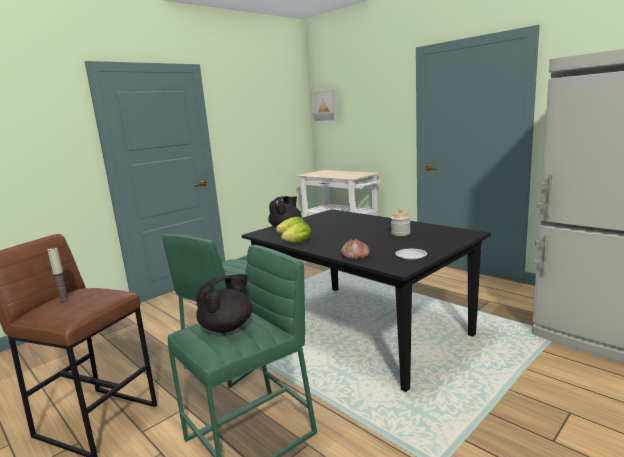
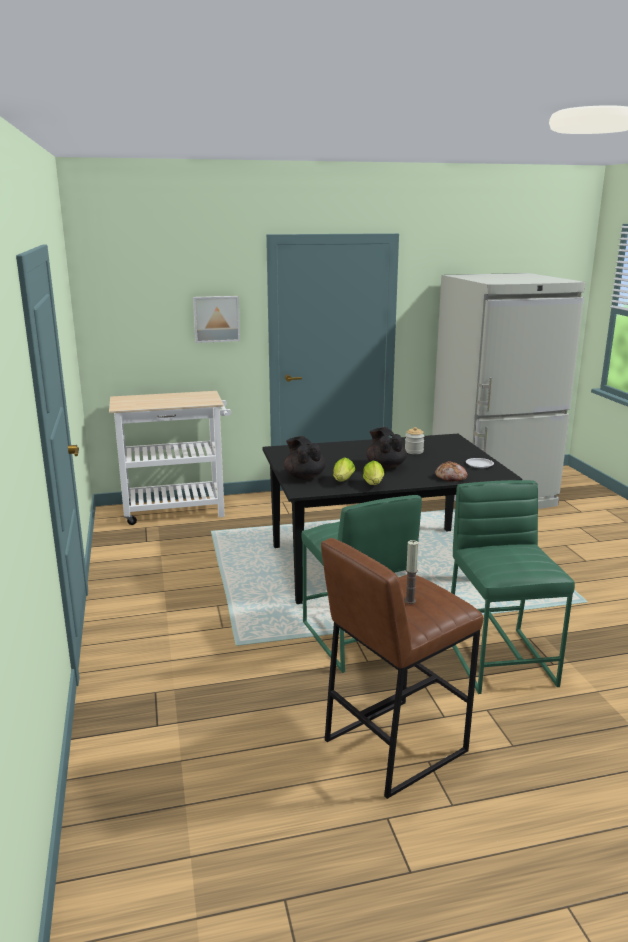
camera: 60 degrees left, 5 degrees up
black teapot [196,274,252,333] -> black teapot moved to [366,427,407,469]
picture [312,89,338,122] -> picture moved to [193,296,240,343]

